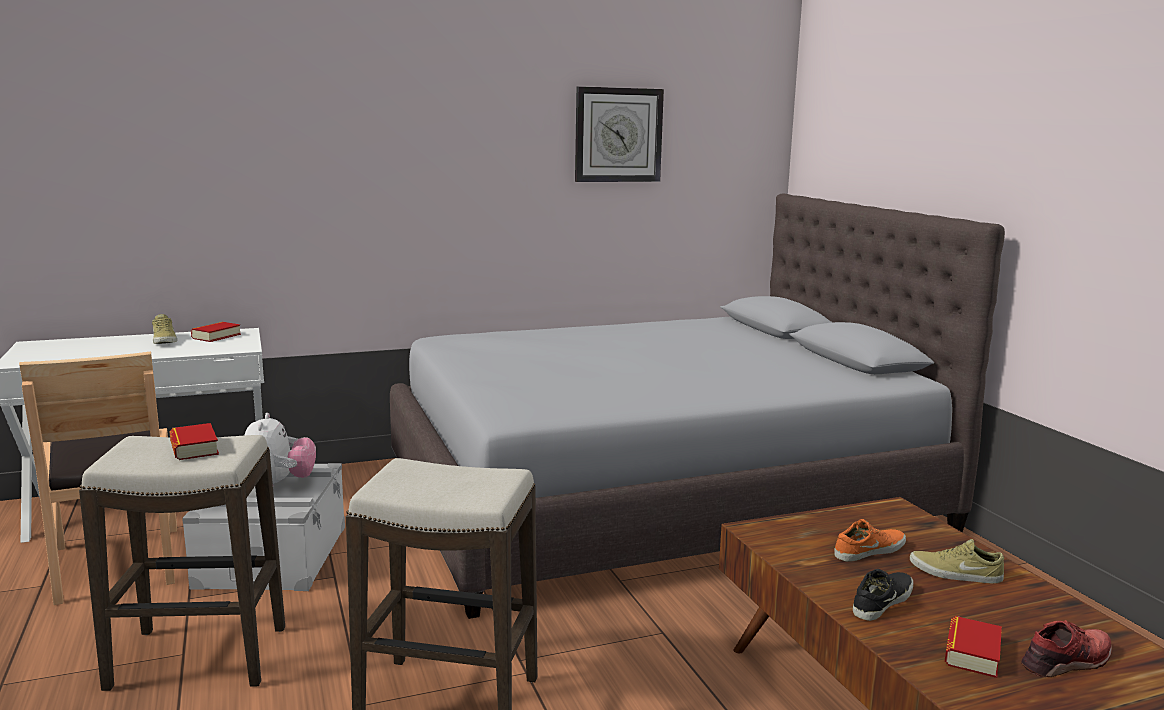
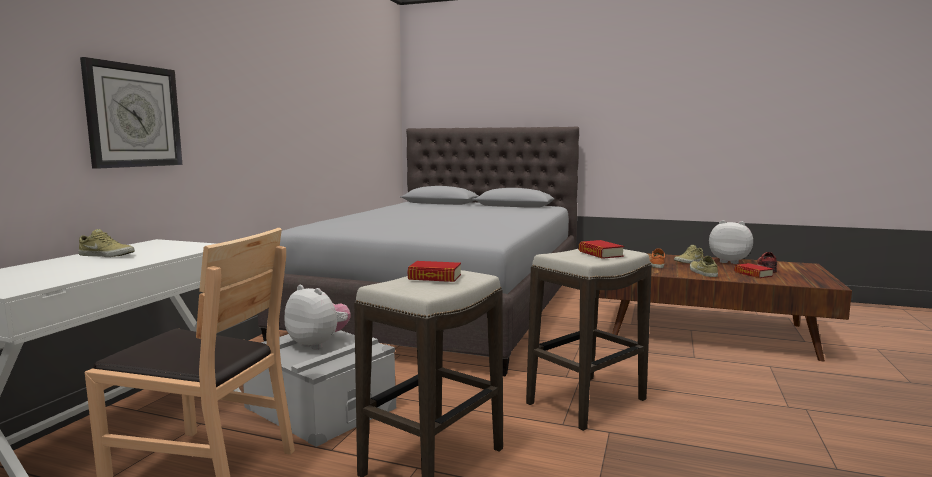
camera: 50 degrees left, 5 degrees down
book [191,322,241,342] -> book moved to [579,240,624,259]
wall clock [575,86,664,182] -> wall clock moved to [80,57,182,169]
black shoe [853,569,913,621] -> beige shoe [690,256,718,277]
none -> plush toy [709,220,753,264]

